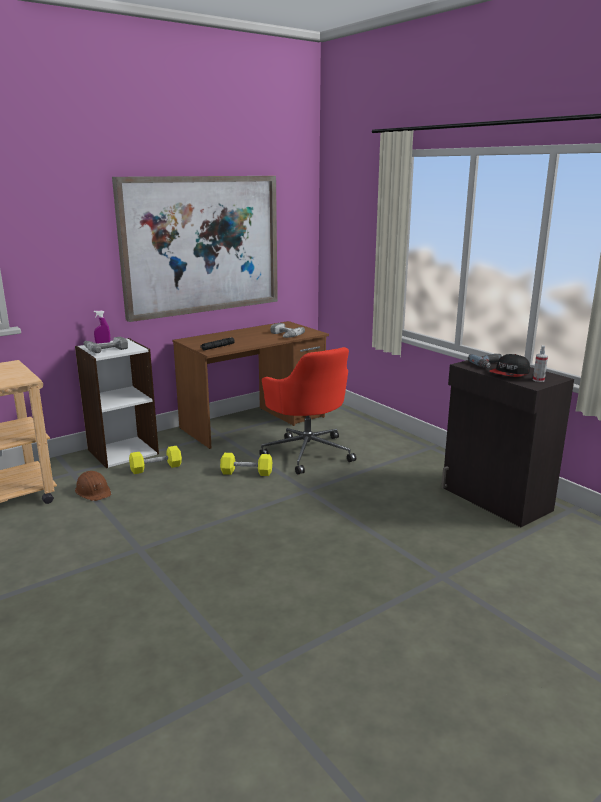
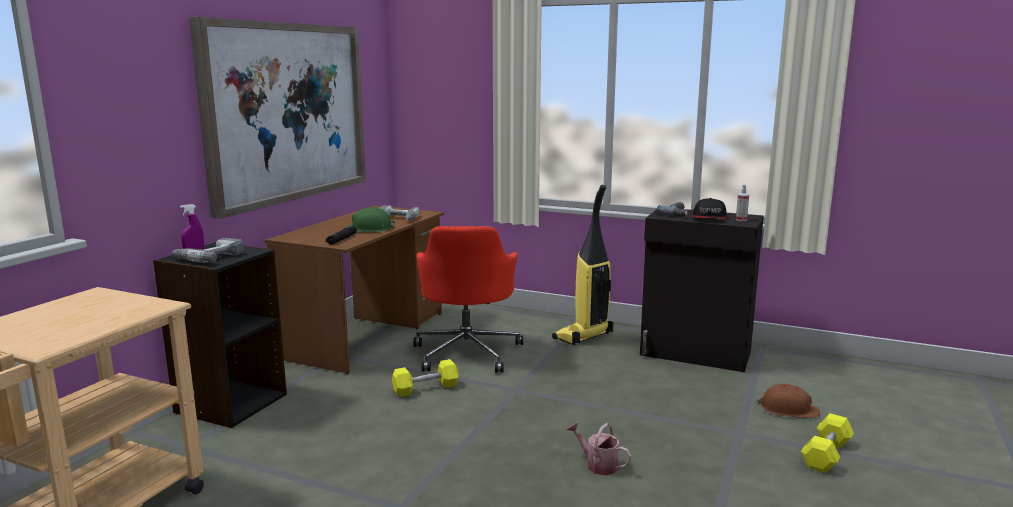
camera: 30 degrees left, 5 degrees down
white bookcase [75,338,159,468] -> black bookcase [153,242,287,428]
brown hard hat [75,471,111,501] -> brown hard hat moved to [757,384,820,418]
yellow dumbbell [129,446,182,474] -> yellow dumbbell moved to [801,413,854,473]
red office chair [259,347,356,475] -> red office chair turned 60 degrees clockwise [414,226,523,373]
none -> green hard hat [345,207,396,232]
none -> vacuum cleaner [552,185,613,345]
none -> watering can [567,422,631,475]

